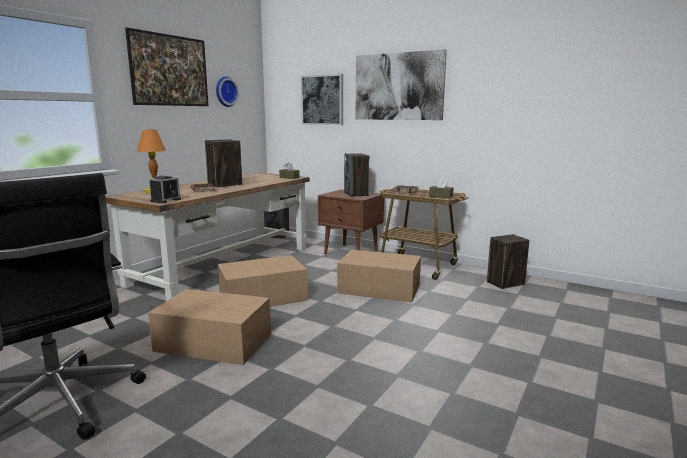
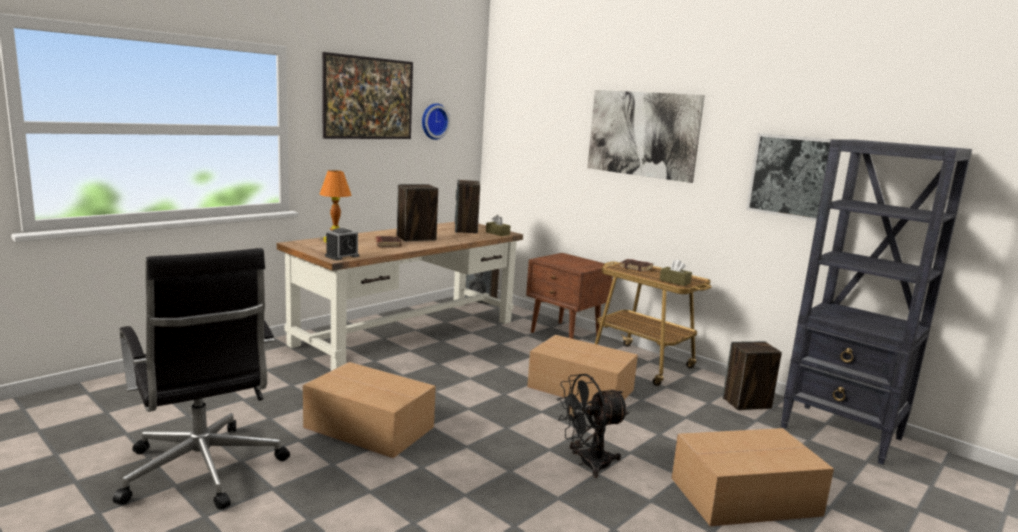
camera: 10 degrees right, 0 degrees up
cardboard box [218,255,308,307] -> cardboard box moved to [671,428,834,526]
picture [301,74,343,125] -> picture moved to [746,133,831,221]
speaker [344,153,369,197] -> speaker moved to [455,179,480,234]
none -> black fan [557,374,629,478]
none -> black bookcase [781,139,972,465]

